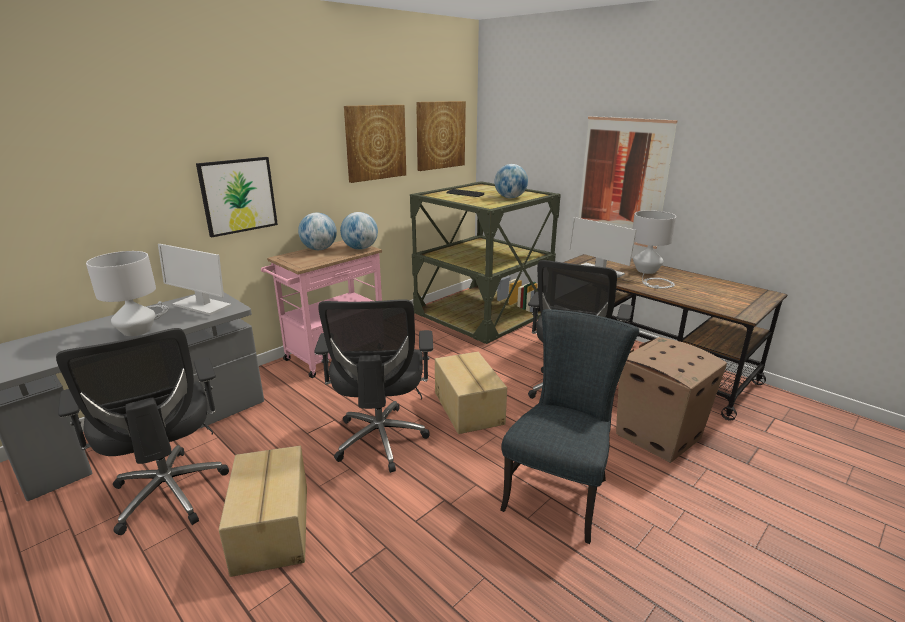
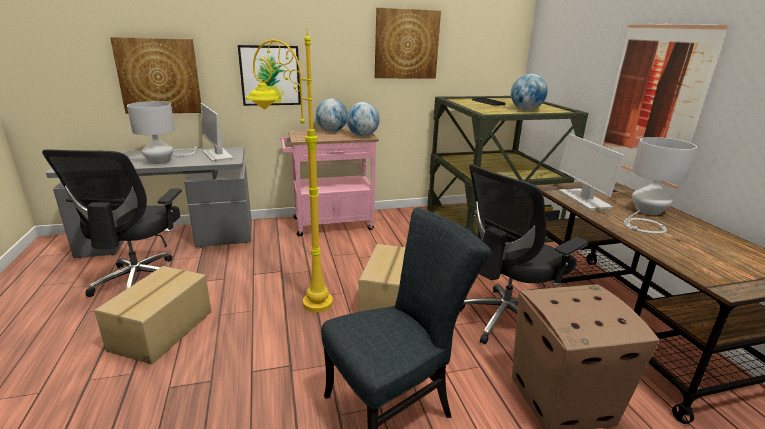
camera: 30 degrees right, 0 degrees up
office chair [314,299,433,473] -> yellow floor lamp [245,29,333,313]
picture [416,101,466,171] -> picture moved to [110,37,201,114]

